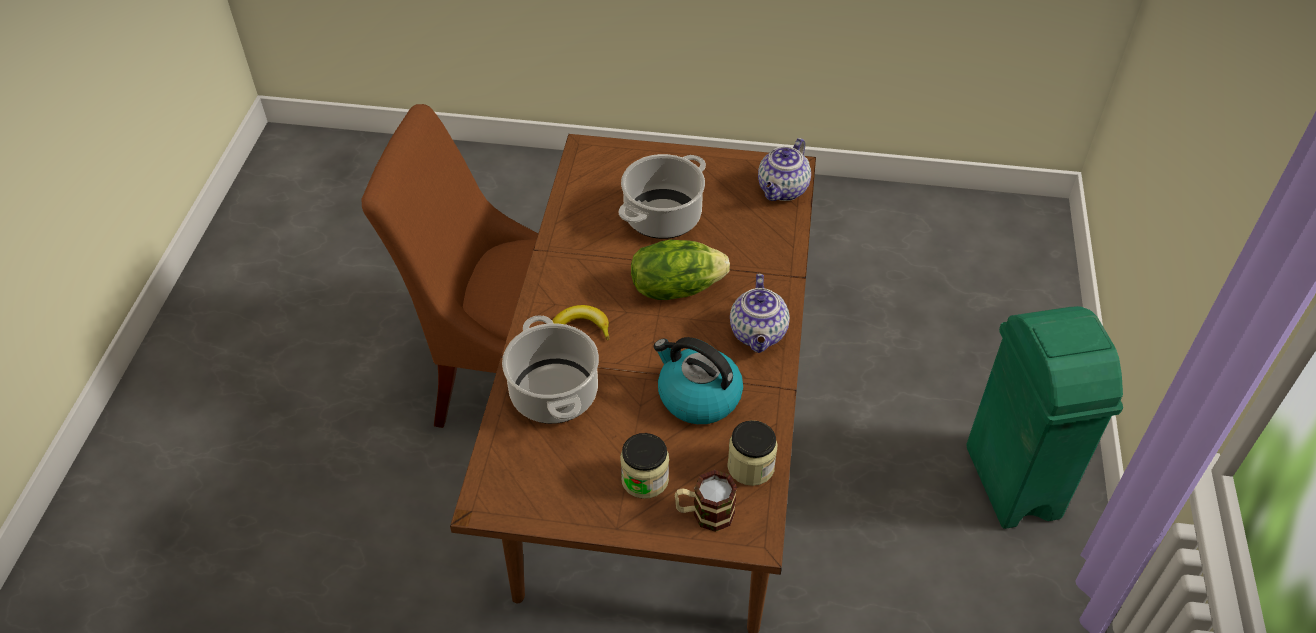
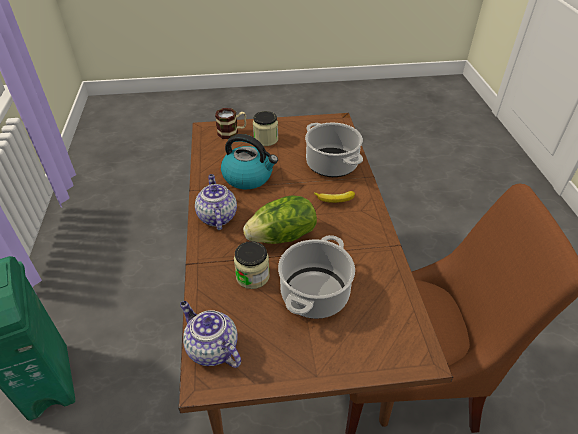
camera: 165 degrees right, 5 degrees down
jar [727,420,778,486] -> jar moved to [234,241,270,289]
teapot [758,138,811,201] -> teapot turned 60 degrees counterclockwise [180,301,241,368]

